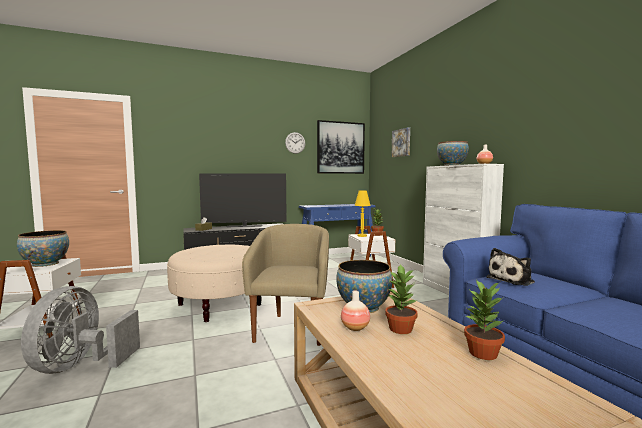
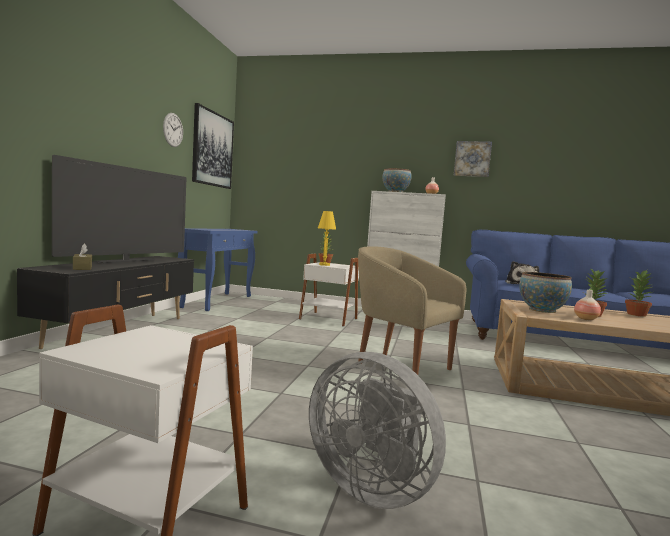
camera: 55 degrees left, 0 degrees up
bowl [17,230,69,267] -> none
beige ottoman [167,245,262,322] -> none
picture [392,127,410,157] -> picture moved to [454,141,492,177]

